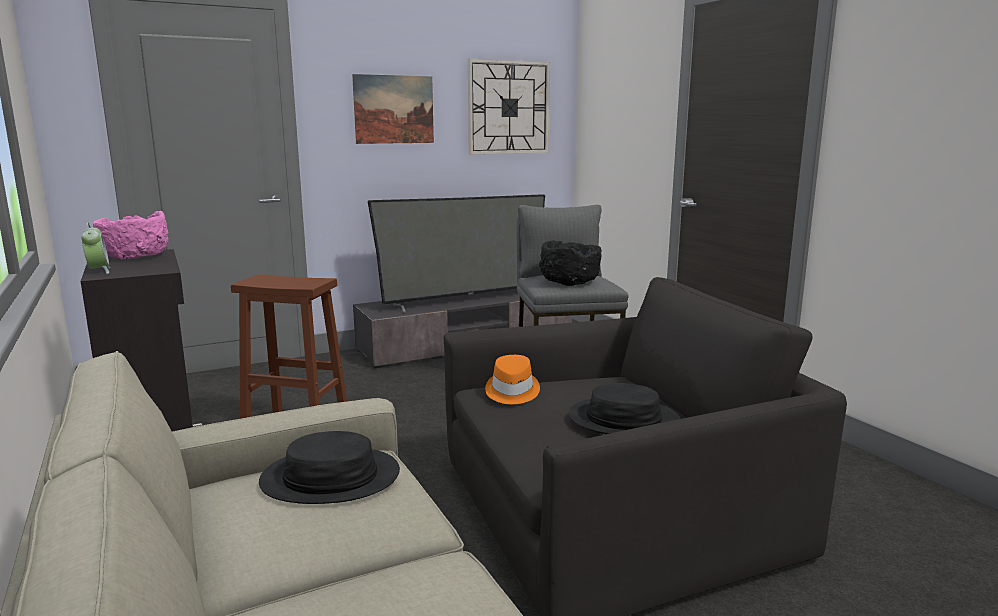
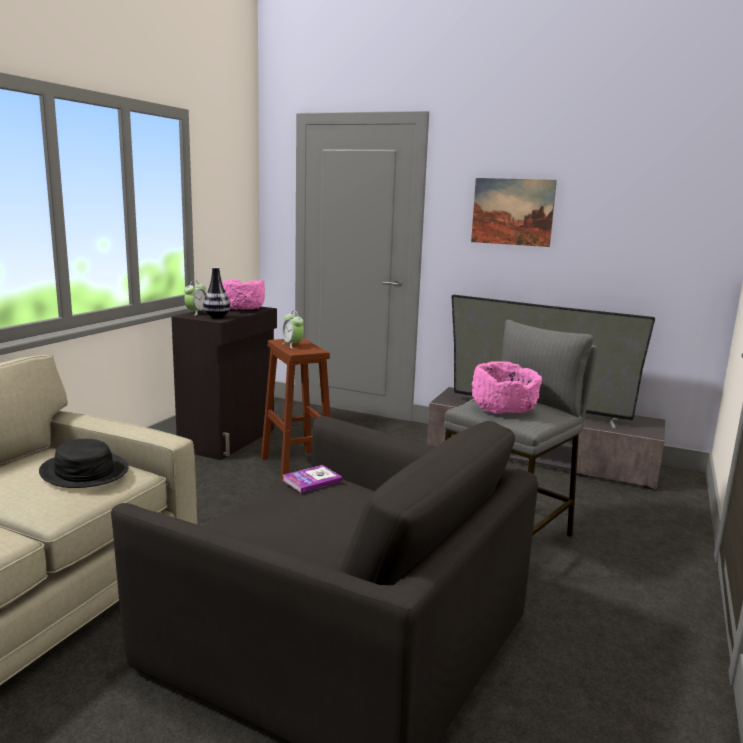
camera: 50 degrees right, 0 degrees up
wall clock [468,59,550,155] -> none
orange hat [485,355,540,404] -> book [282,465,343,493]
black bowl [539,240,602,286] -> pink bowl [472,361,542,414]
black hat [568,383,681,434] -> none
none -> vase [203,267,230,318]
none -> alarm clock [282,311,304,349]

